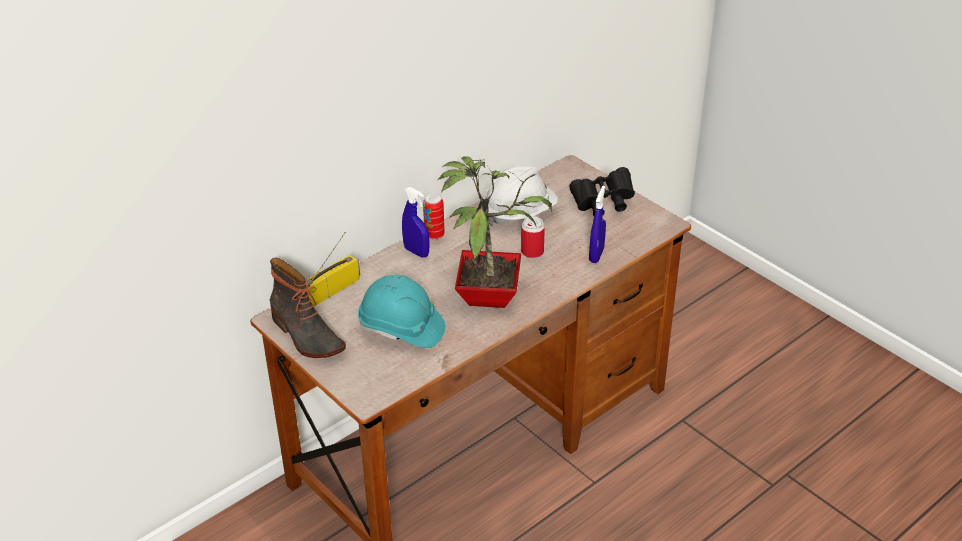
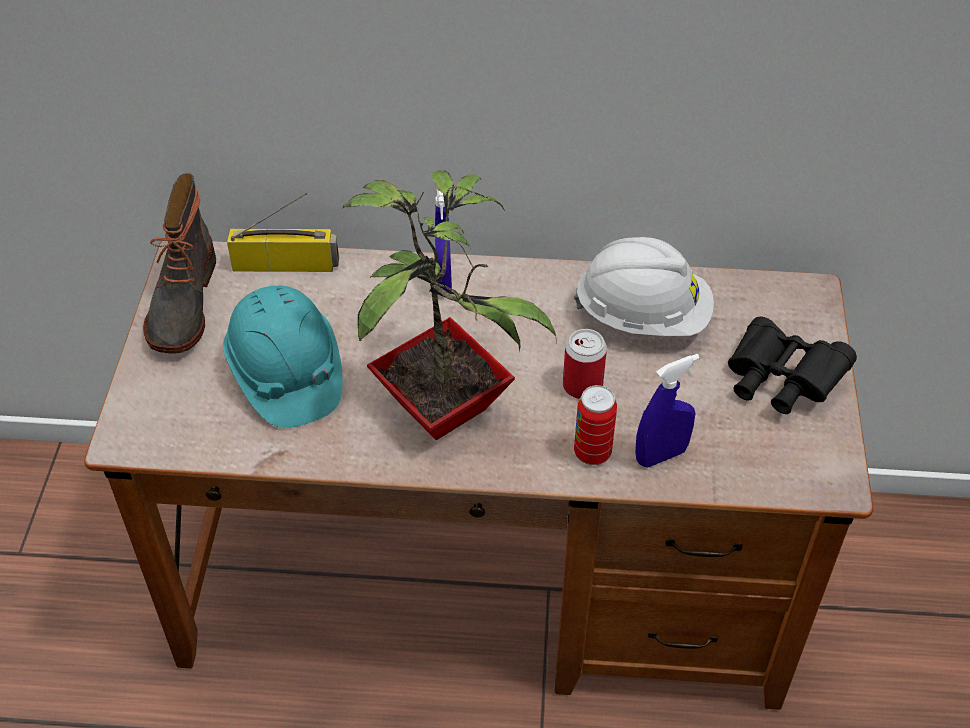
camera: 45 degrees right, 10 degrees up
can [423,193,445,240] -> can moved to [574,385,617,465]

